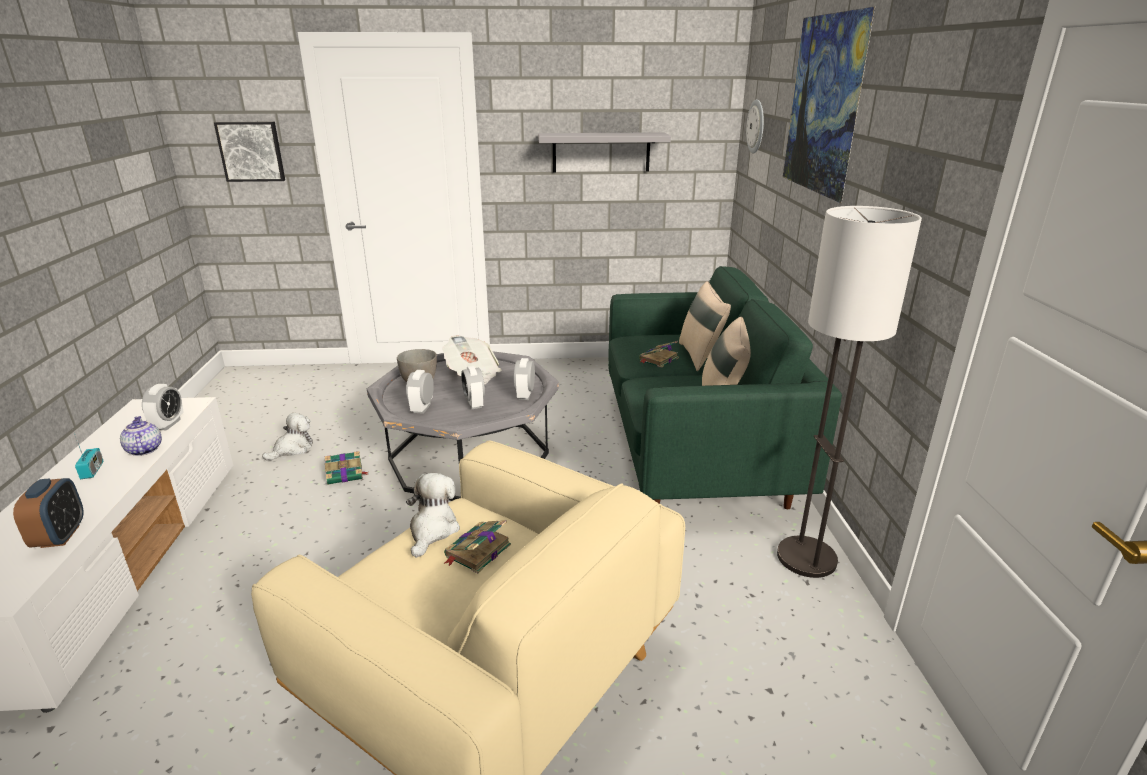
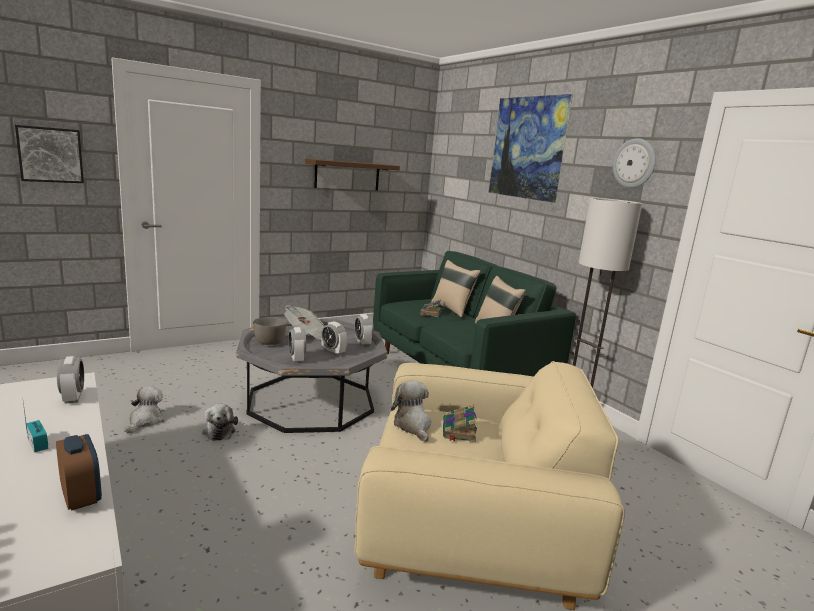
camera: 30 degrees left, 10 degrees down
teapot [120,416,162,456] -> none
book [325,451,368,485] -> plush toy [202,404,238,441]
grey shelf [538,132,671,172] -> brown shelf [305,159,400,191]
wall clock [746,99,764,153] -> wall clock moved to [613,138,656,188]

